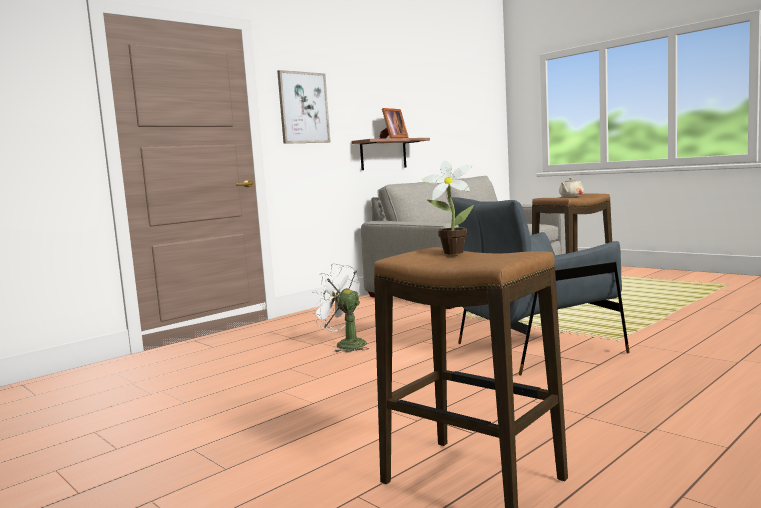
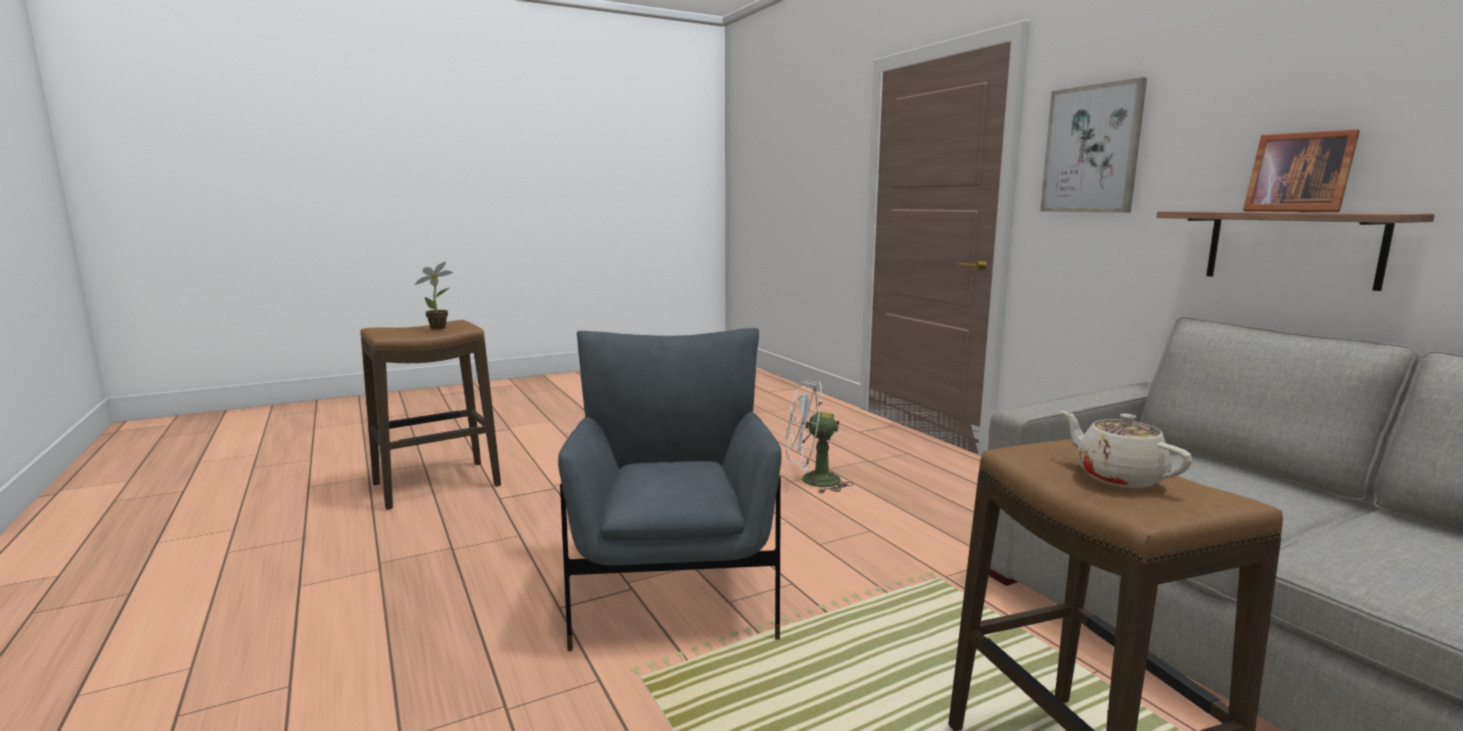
camera: 105 degrees right, 5 degrees up
white fan [311,263,369,353] -> white fan turned 135 degrees counterclockwise [786,380,853,494]

